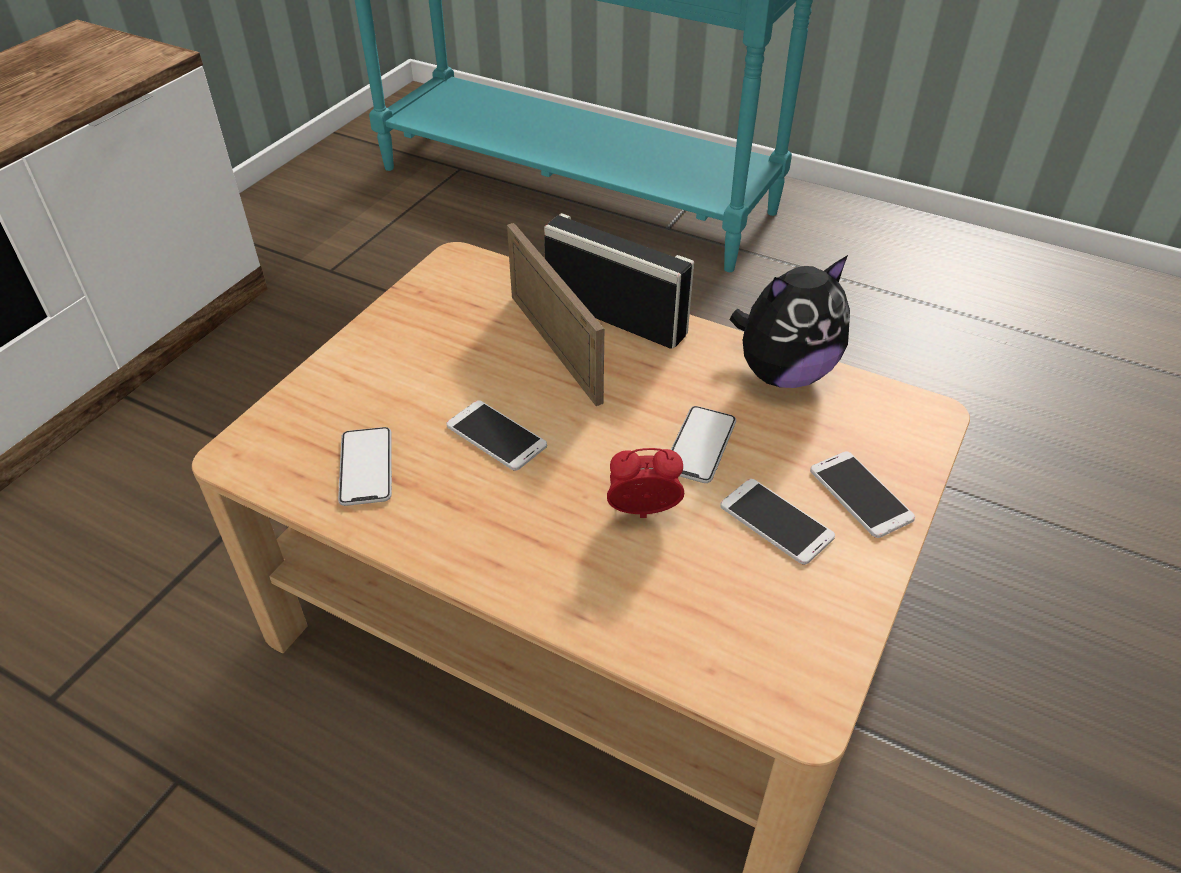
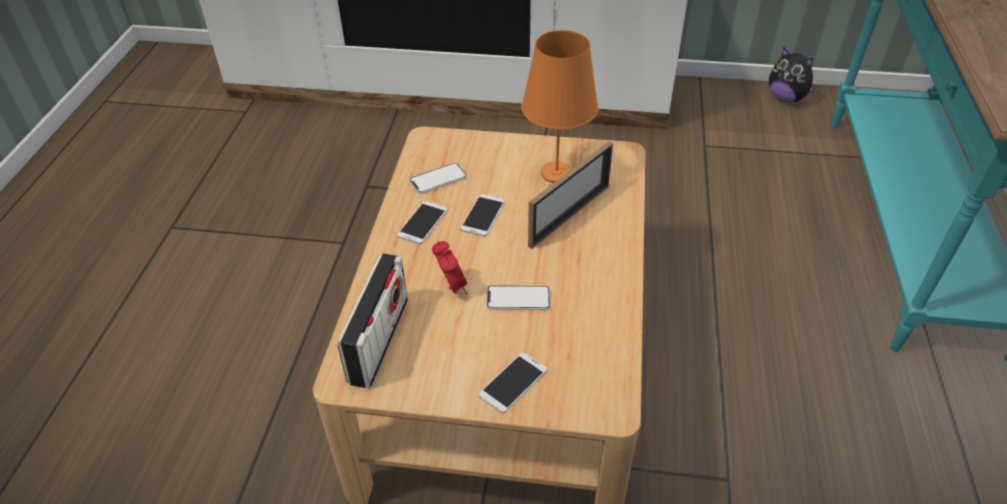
camera: 70 degrees right, 0 degrees up
radio [544,213,694,349] -> radio moved to [337,253,408,388]
phone [720,479,835,565] -> phone moved to [397,201,448,244]
plush toy [729,255,850,388] -> plush toy moved to [769,46,819,102]
none -> orange table lamp [521,30,598,183]

